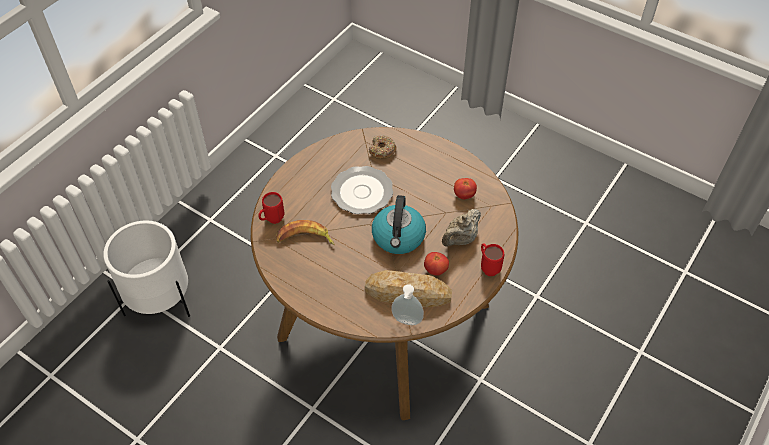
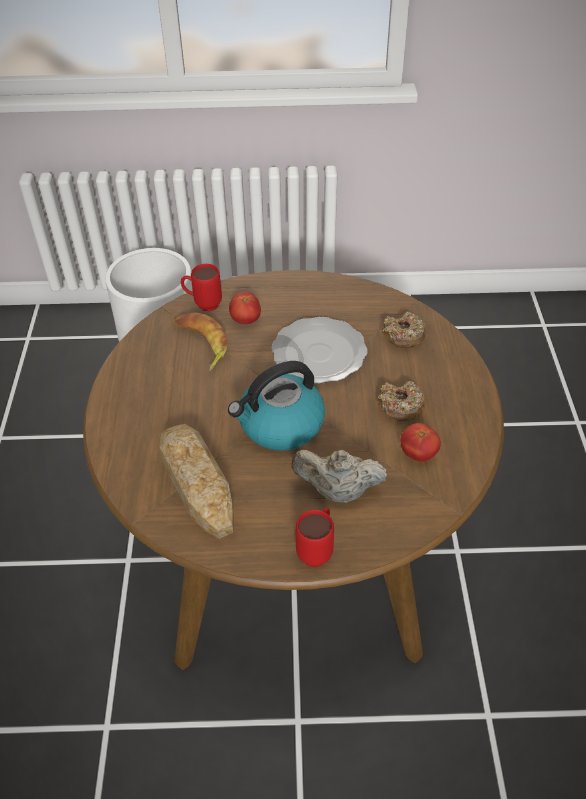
camera: 55 degrees right, 5 degrees down
soap dispenser [391,284,424,325] -> none
tomato [424,252,449,276] -> tomato moved to [229,292,261,324]
none -> donut [378,381,425,421]

